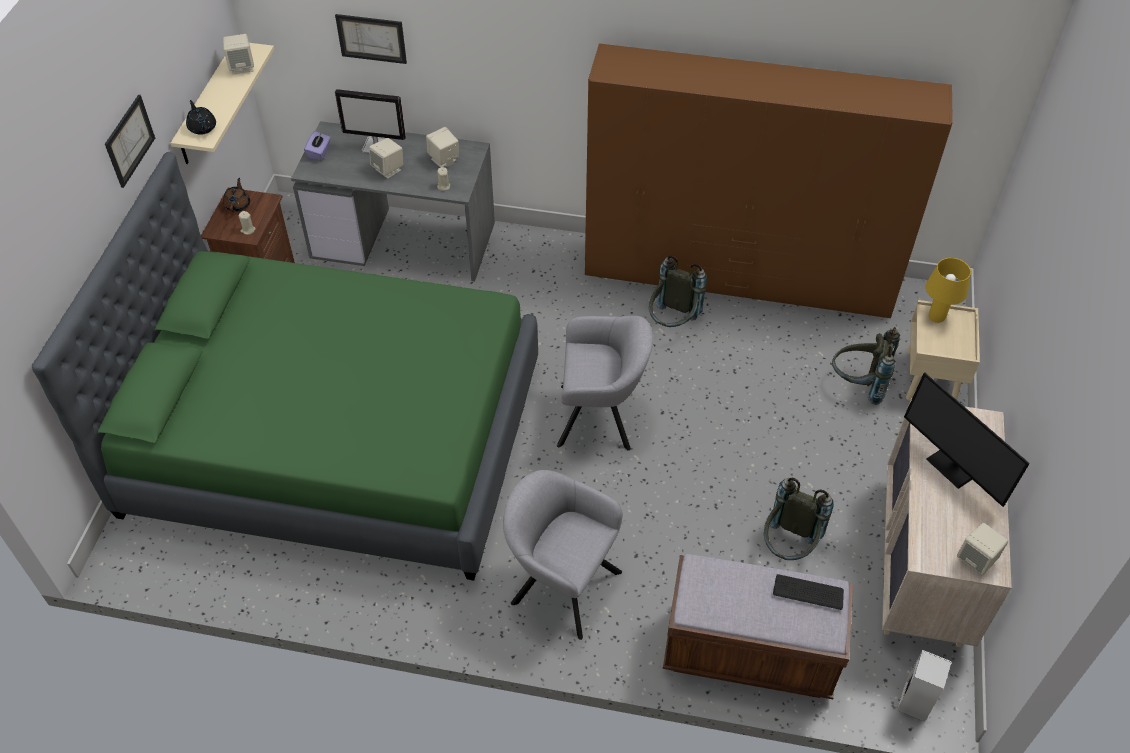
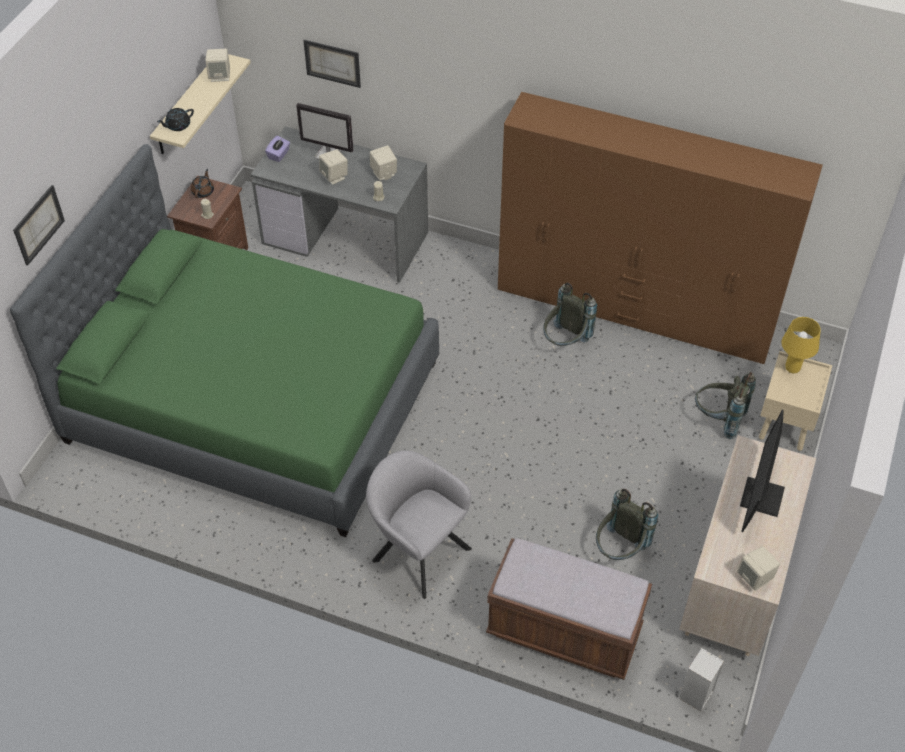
camera: 10 degrees right, 0 degrees up
picture [105,95,155,188] -> picture moved to [13,185,65,266]
black teapot [186,100,216,135] -> black teapot turned 105 degrees counterclockwise [157,108,194,131]
grey armchair [557,316,653,451] -> none
keyboard [773,574,844,610] -> none
monitor [904,373,1030,507] -> monitor turned 45 degrees clockwise [740,410,785,532]

